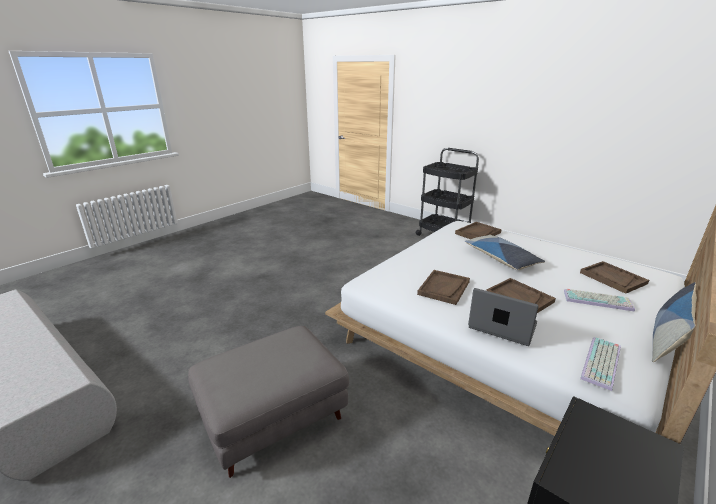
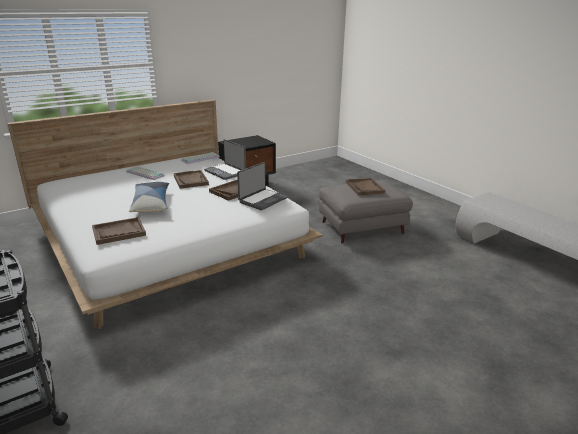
camera: 165 degrees left, 0 degrees up
brown tray [580,261,649,294] -> brown tray moved to [346,178,385,196]
pillow [652,282,697,362] -> none
none -> laptop [237,162,288,210]

